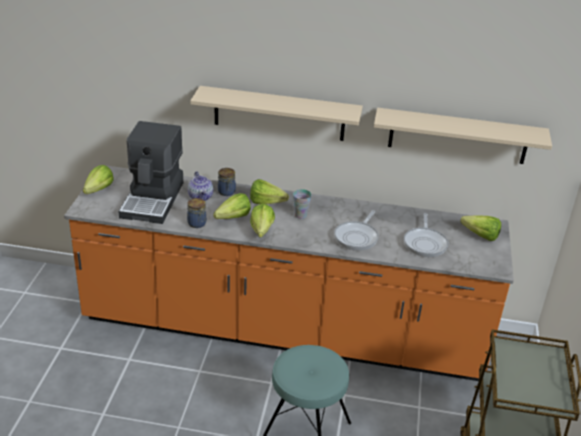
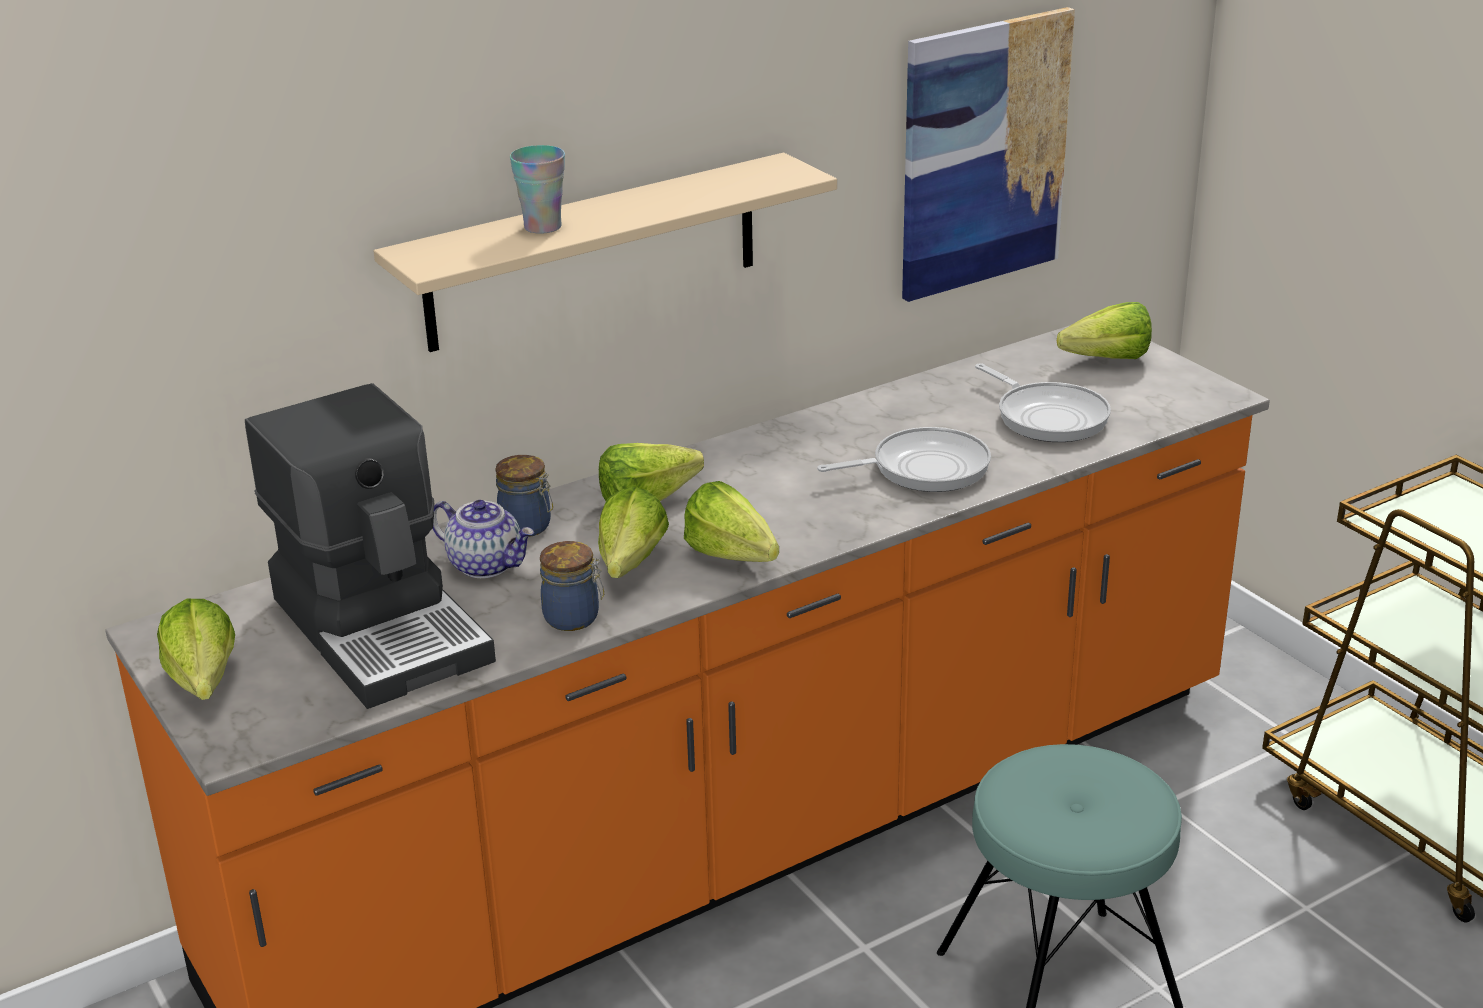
camera: 40 degrees left, 5 degrees down
cup [293,189,311,219] -> cup moved to [510,145,565,234]
frying pan [334,210,379,251] -> frying pan turned 90 degrees counterclockwise [817,427,991,492]
beige shelf [374,108,552,164] -> picture [902,7,1075,302]

